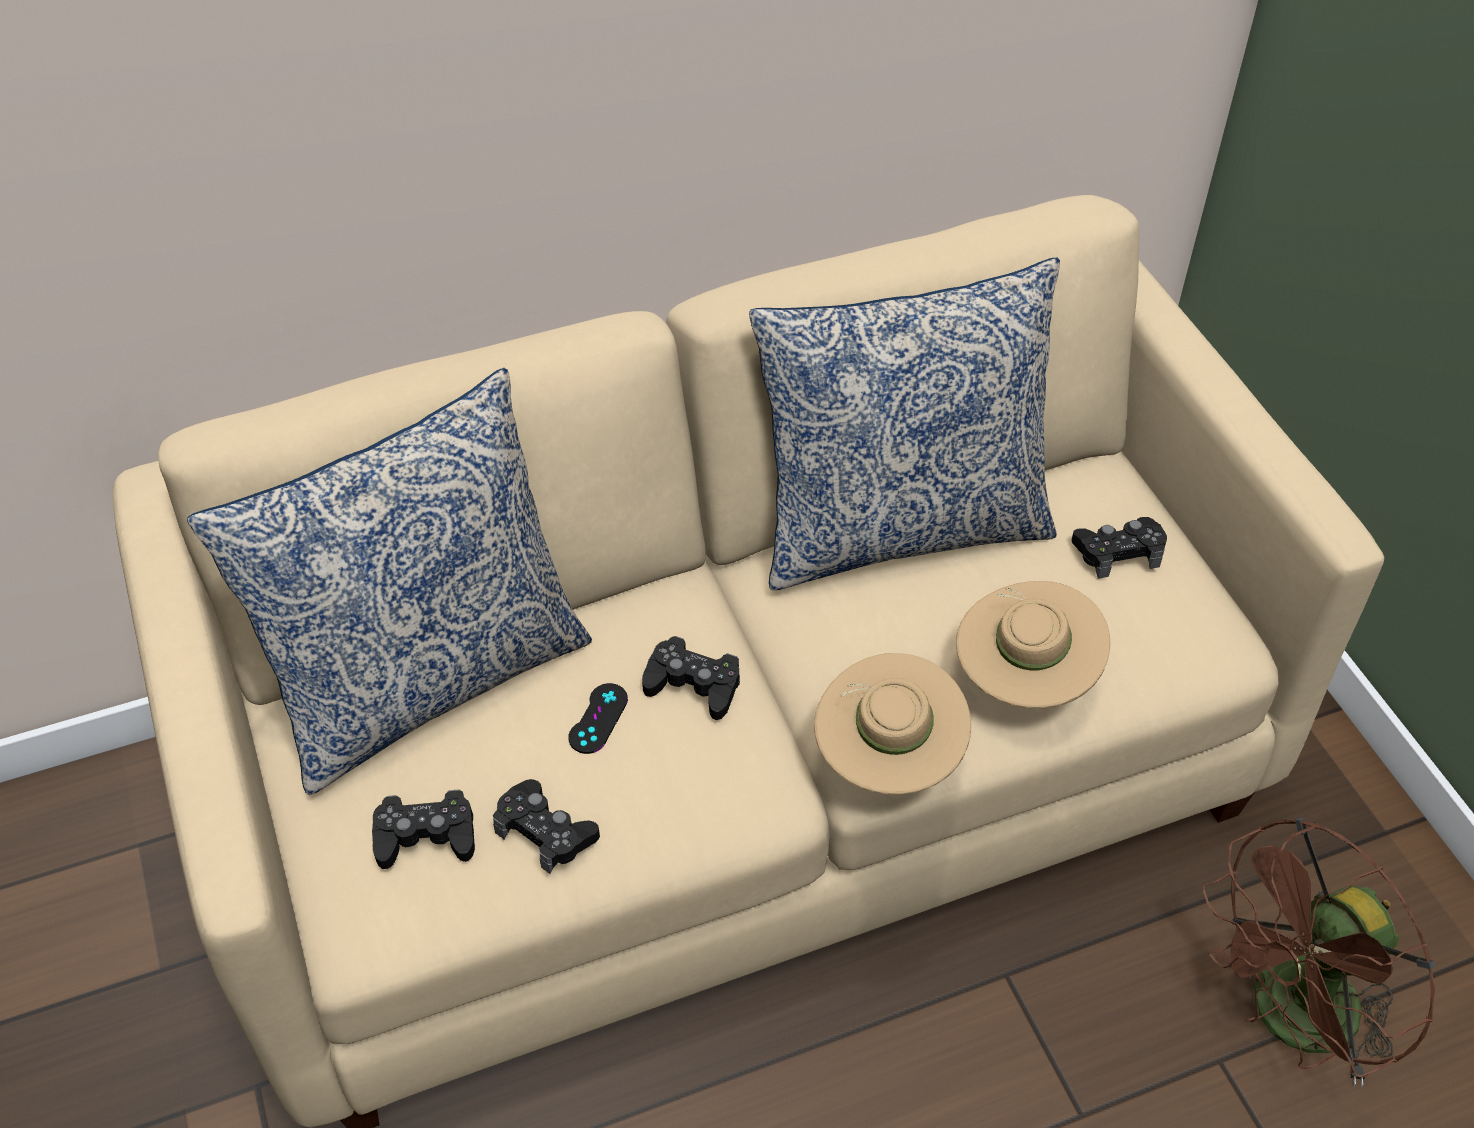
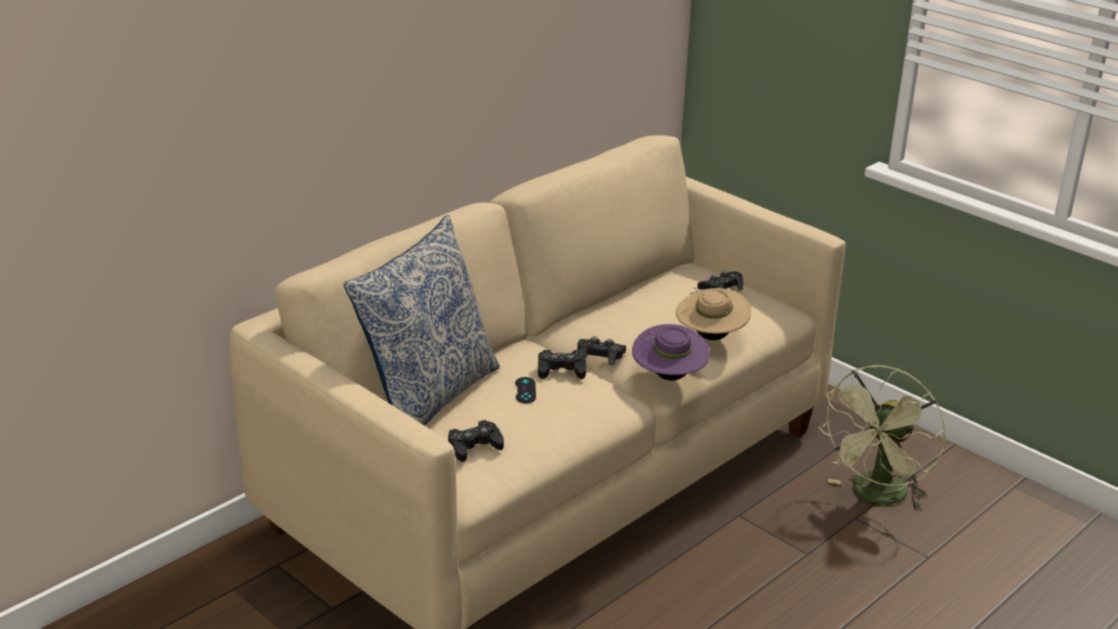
camera: 25 degrees left, 20 degrees down
black game controller [493,779,600,874] -> black game controller moved to [577,336,626,366]
pillow [749,258,1060,590] -> none
beige hat [814,653,971,795] -> purple hat [632,324,710,380]
brown fan [1203,818,1435,1087] -> green fan [818,365,946,510]

